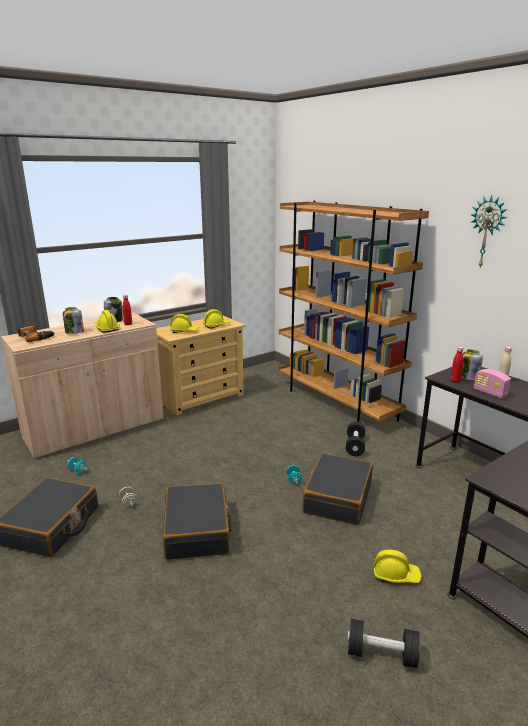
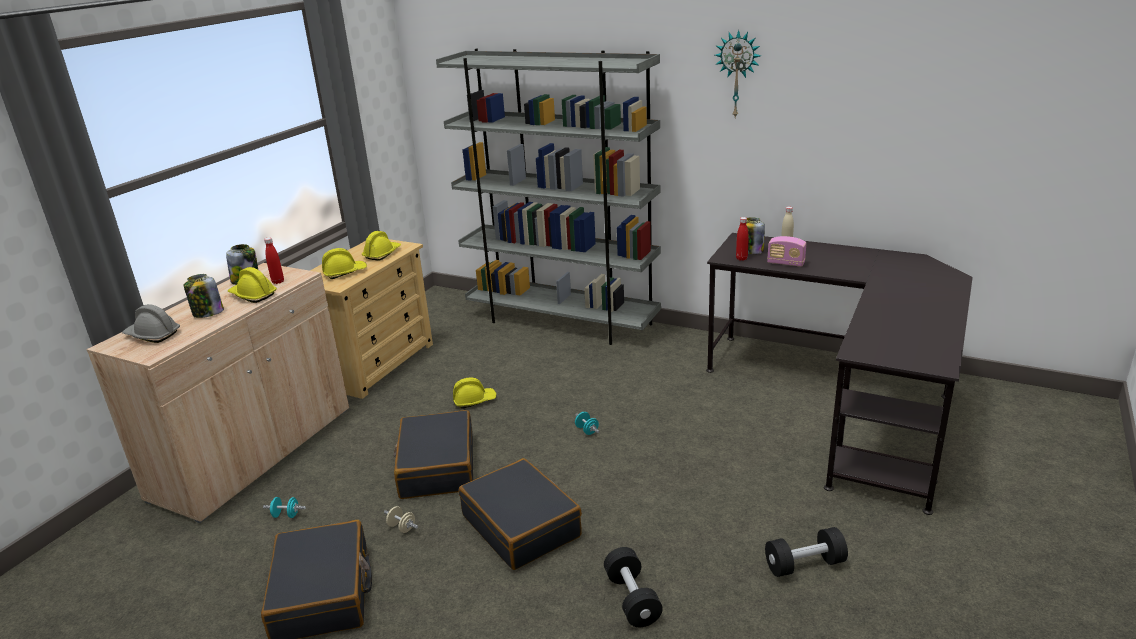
camera: 25 degrees left, 5 degrees up
power drill [17,324,54,342] -> grey hard hat [122,304,180,343]
brown bookcase [278,201,429,422] -> grey bookcase [436,49,661,345]
black suitcase [302,453,373,525] -> black suitcase moved to [393,410,473,499]
black dumbbell [346,422,365,457] -> black dumbbell moved to [604,547,663,627]
yellow hard hat [373,550,422,583] -> yellow hard hat moved to [453,377,496,409]

